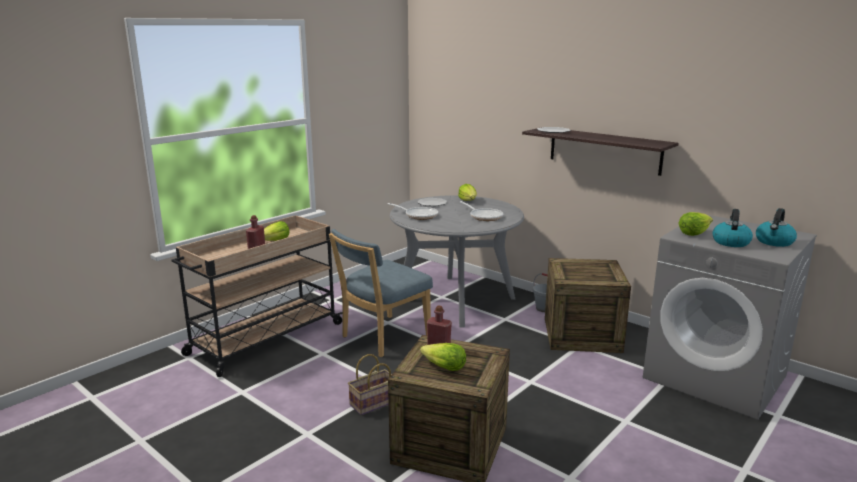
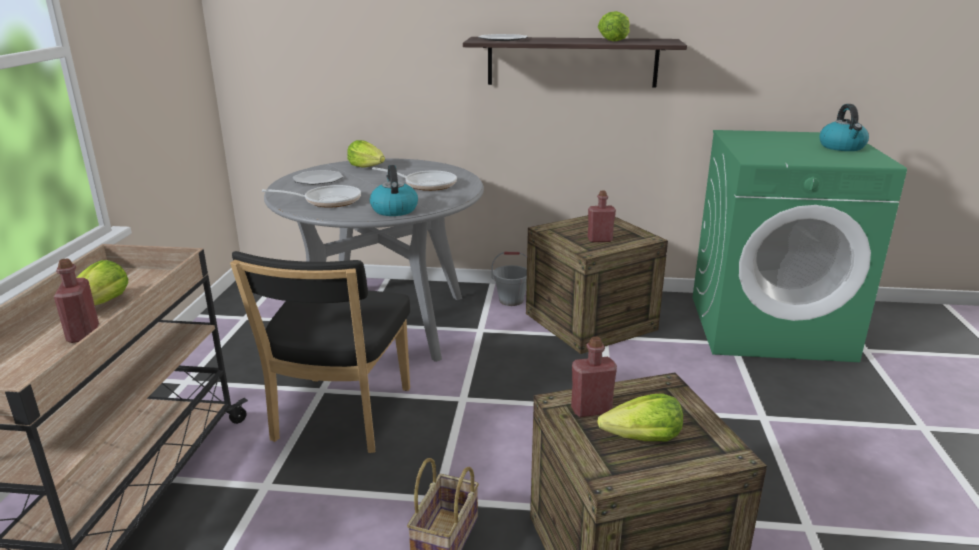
camera: 35 degrees left, 5 degrees up
blue chair [329,229,433,357] -> black chair [230,251,410,453]
grey washing machine [643,215,817,420] -> green washing machine [692,130,907,362]
lettuce [678,212,713,236] -> lettuce moved to [598,11,630,42]
kettle [712,209,753,247] -> kettle moved to [370,165,418,216]
none -> red bottle [588,190,616,242]

